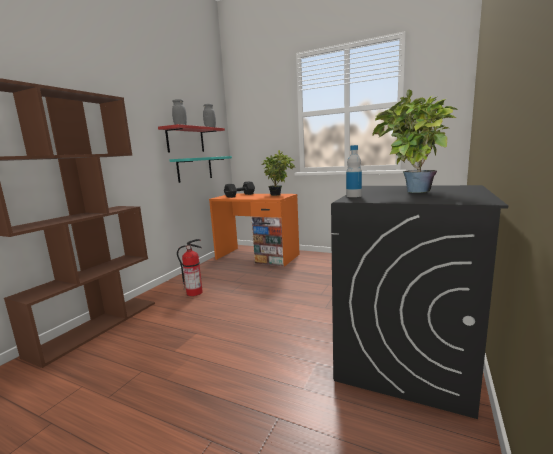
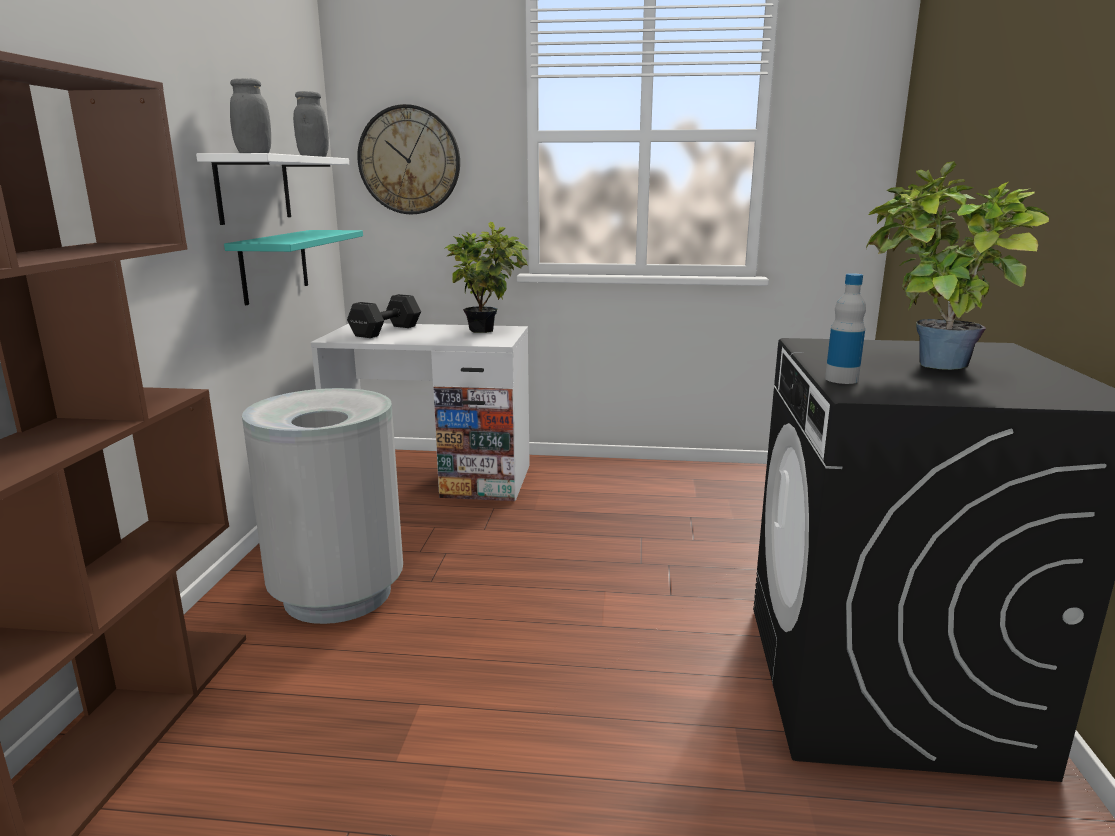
camera: 20 degrees left, 5 degrees up
red shelf [158,124,225,153] -> white shelf [196,153,349,225]
fire extinguisher [177,239,203,296] -> grey trash can [242,388,403,624]
orange desk [209,194,299,267] -> white desk [311,323,530,501]
none -> wall clock [357,104,460,214]

